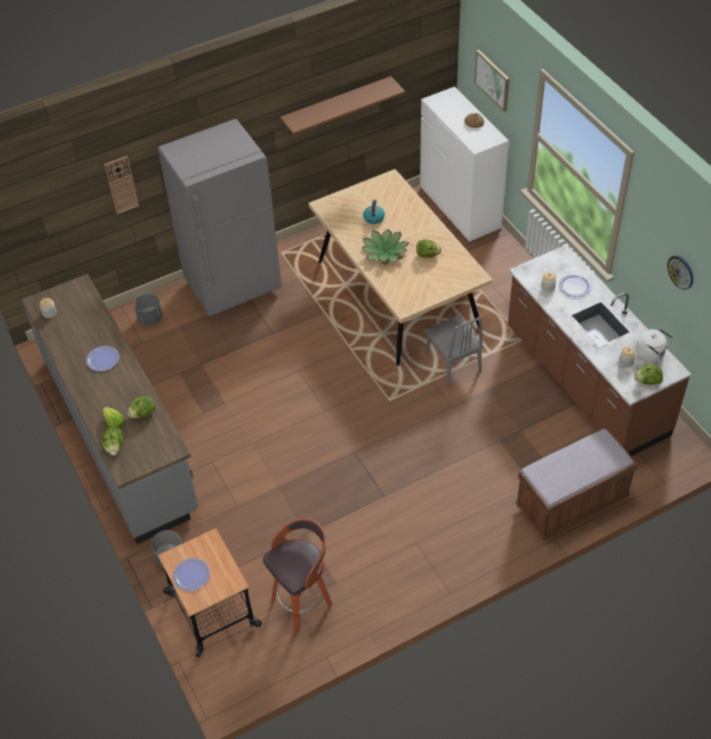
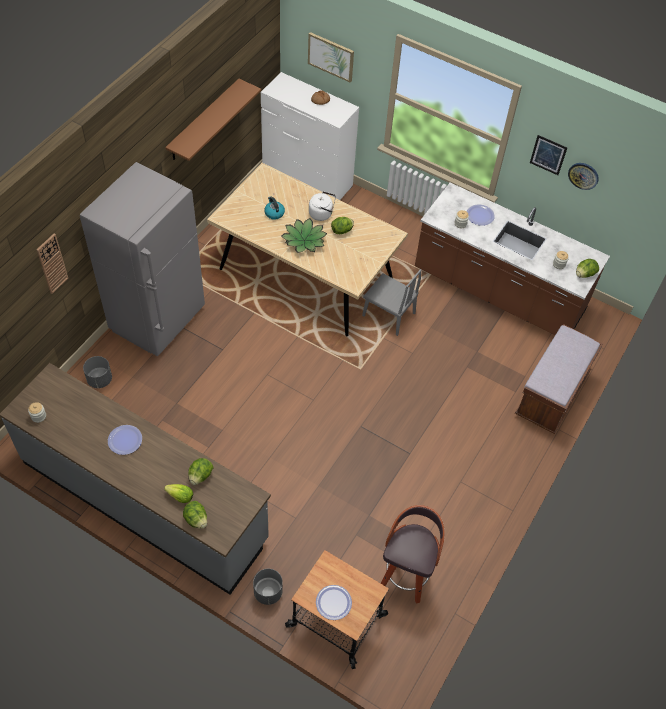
camera: 35 degrees left, 5 degrees up
white kettle [636,329,673,362] -> white kettle moved to [309,191,336,221]
none -> picture [530,135,567,175]

